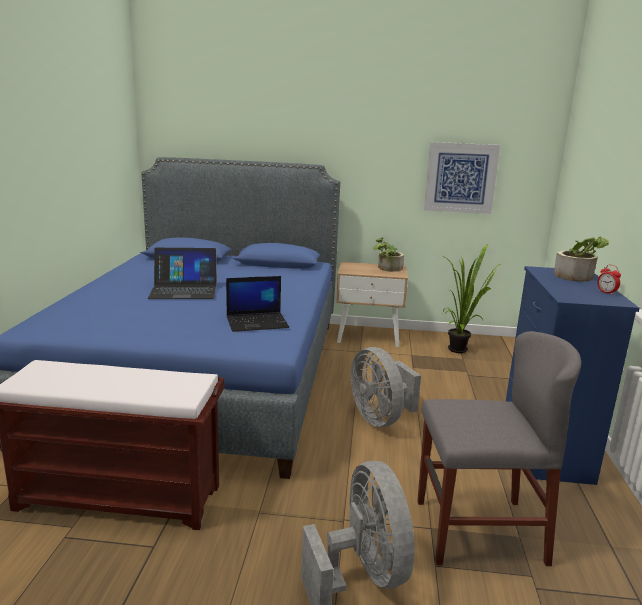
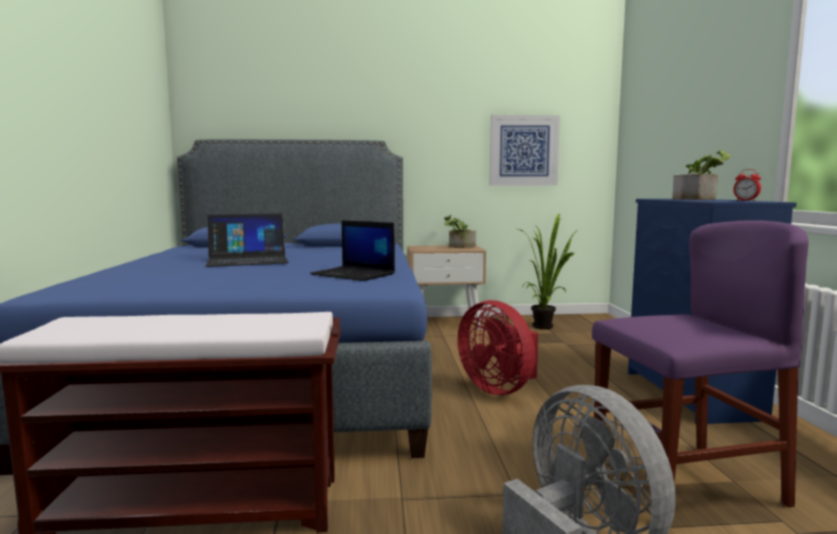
camera: 10 degrees left, 10 degrees down
laptop [226,276,289,332] -> laptop turned 60 degrees clockwise [310,220,395,281]
grey fan [351,347,421,427] -> red fan [458,300,538,395]
grey chair [417,331,581,566] -> purple chair [592,220,809,508]

